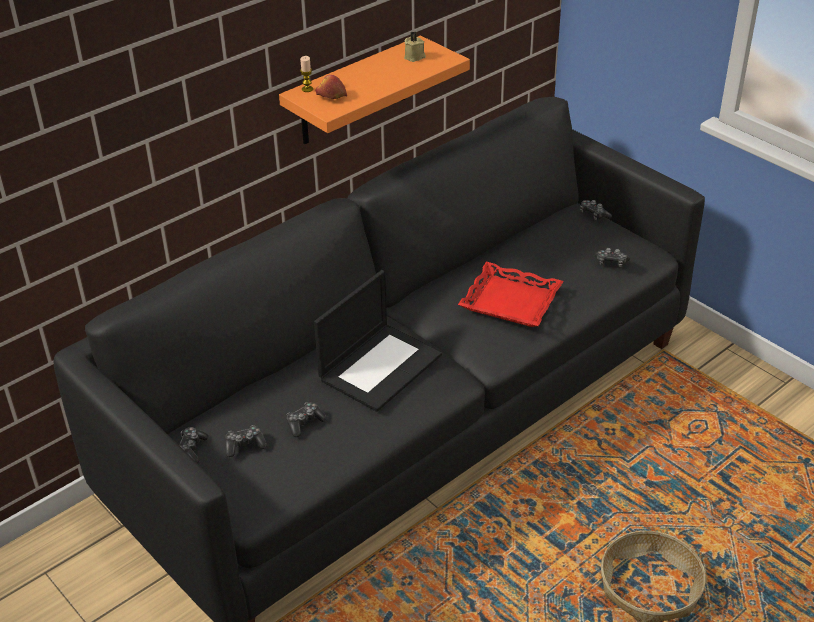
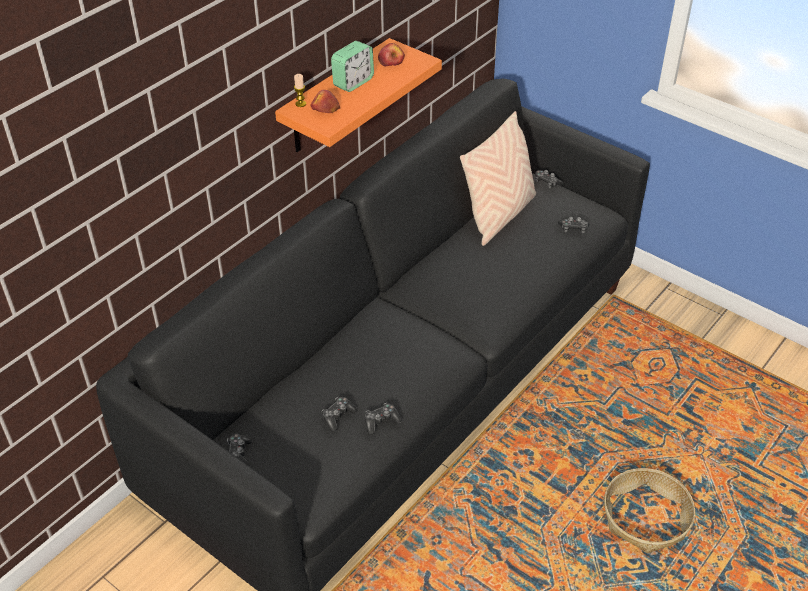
camera: 10 degrees left, 5 degrees up
game controller [225,425,268,457] -> game controller moved to [365,403,402,435]
laptop [314,270,442,412] -> none
beige candle [404,32,426,62] -> apple [378,43,405,66]
red tray [458,262,564,327] -> none
none -> alarm clock [331,41,374,92]
none -> beige pillow [460,111,536,246]

